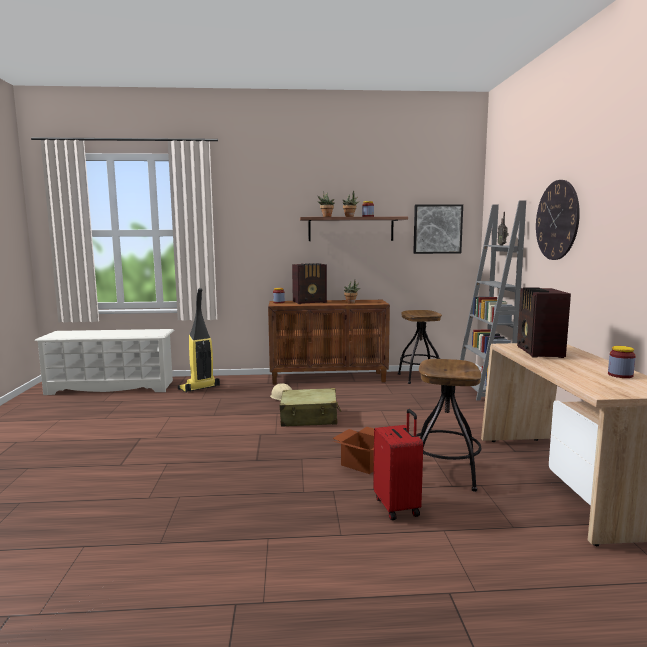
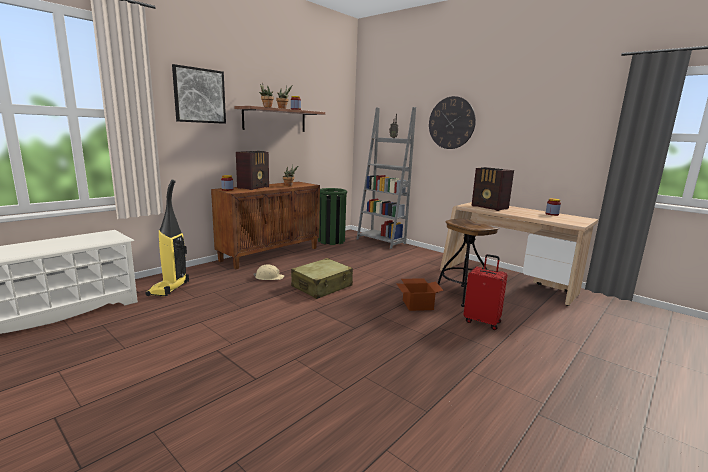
camera: 45 degrees left, 5 degrees up
brown stool [398,310,442,384] -> green trash can [318,188,347,245]
picture [413,204,463,254] -> picture moved to [172,64,226,124]

